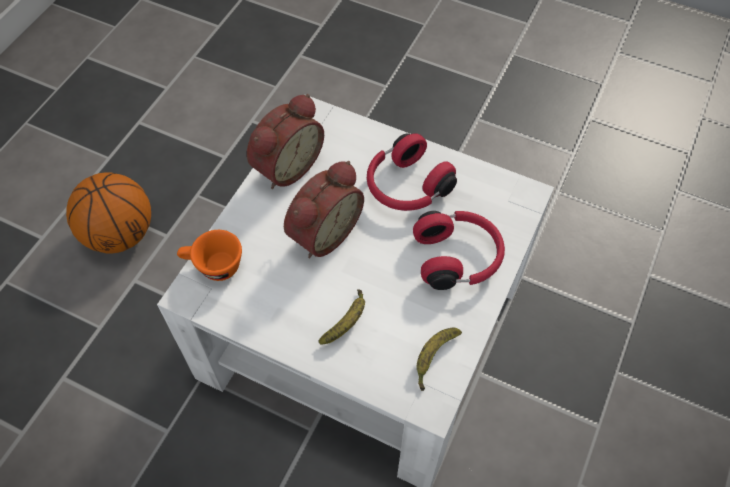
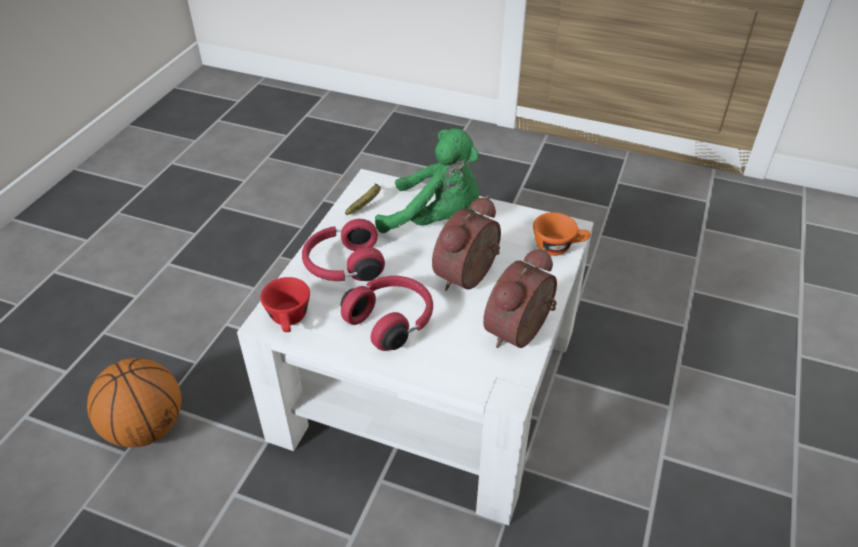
camera: 175 degrees right, 15 degrees down
basketball [66,172,151,253] -> basketball moved to [87,358,181,448]
banana [318,289,365,345] -> green plush toy [375,128,479,233]
none -> red cup [260,277,310,332]

